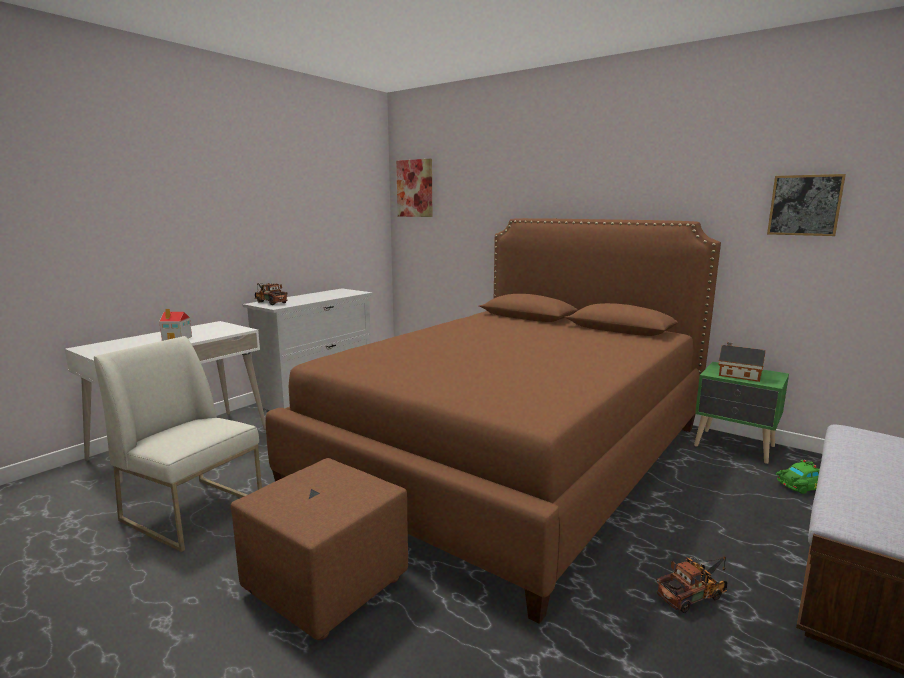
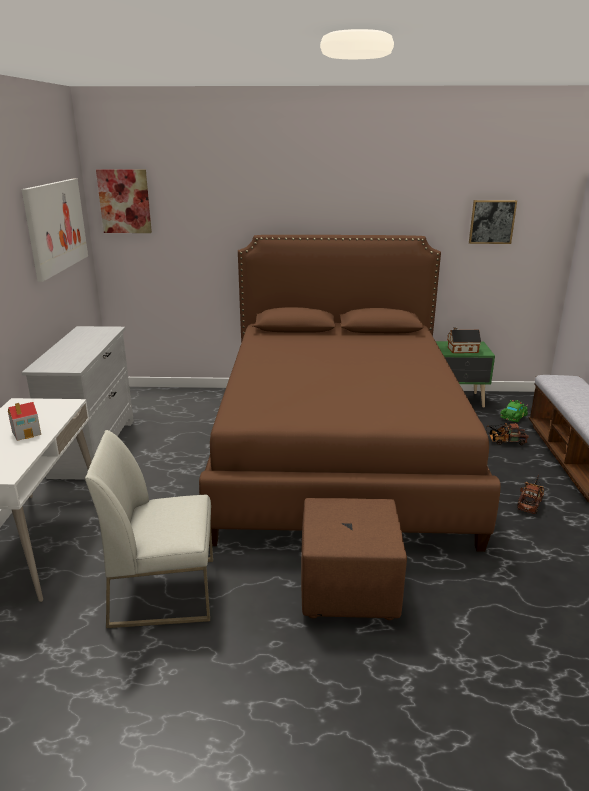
camera: 35 degrees left, 10 degrees up
toy truck [255,283,287,305] -> toy truck moved to [486,423,529,445]
none -> picture [21,179,88,282]

